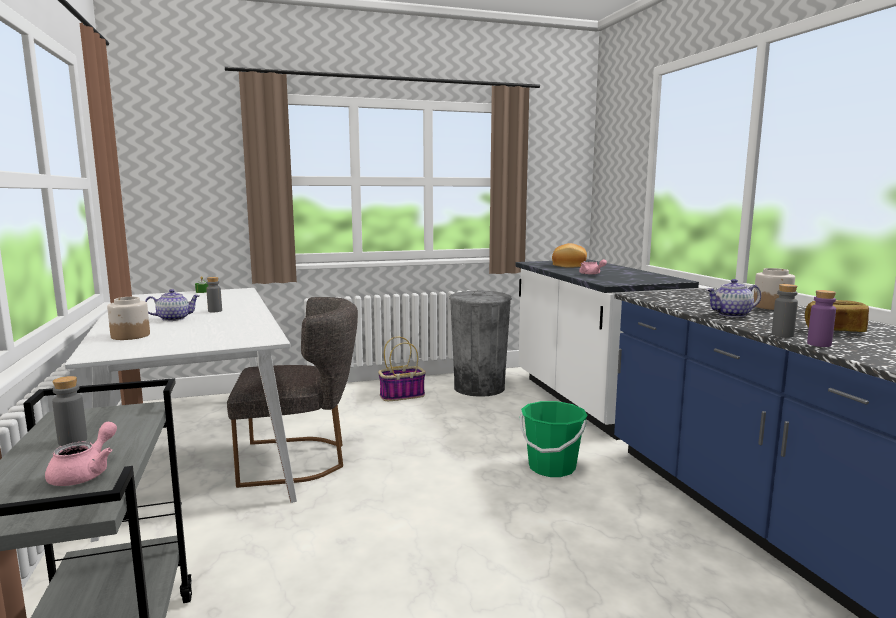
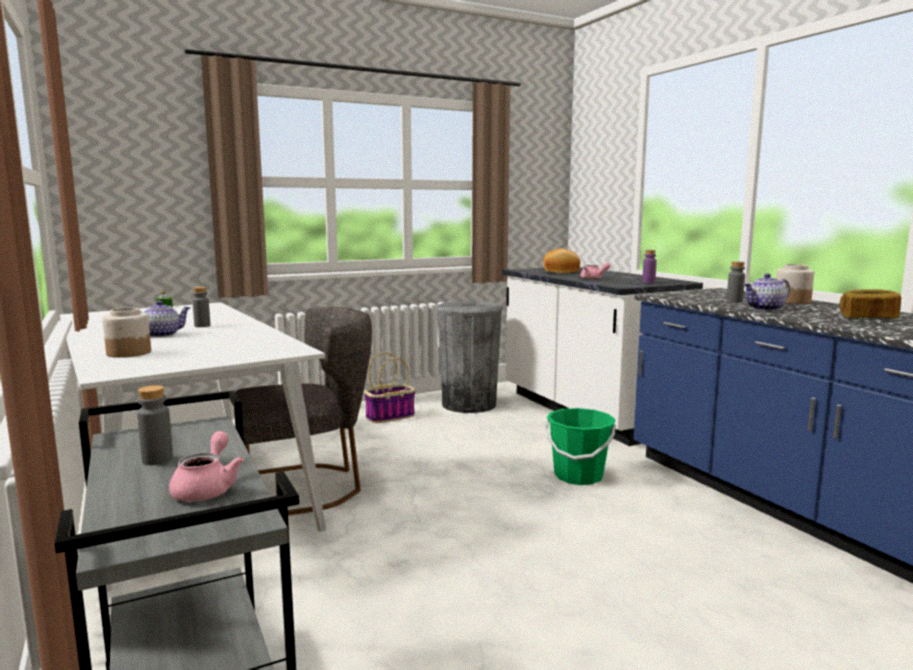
camera: 10 degrees left, 0 degrees up
grey bottle [772,284,798,337] -> grey bottle moved to [727,262,745,302]
purple bottle [807,290,836,347] -> purple bottle moved to [642,250,657,283]

